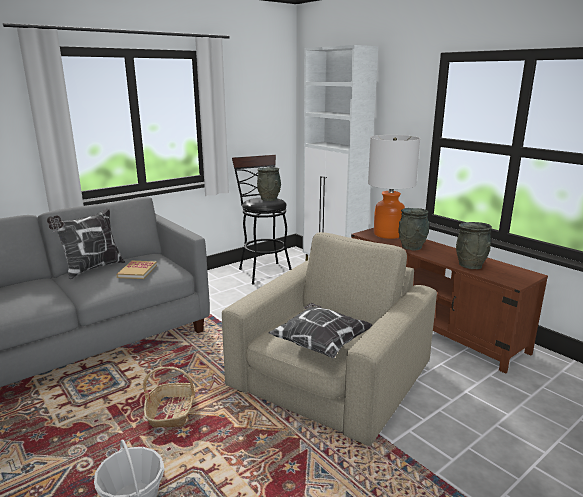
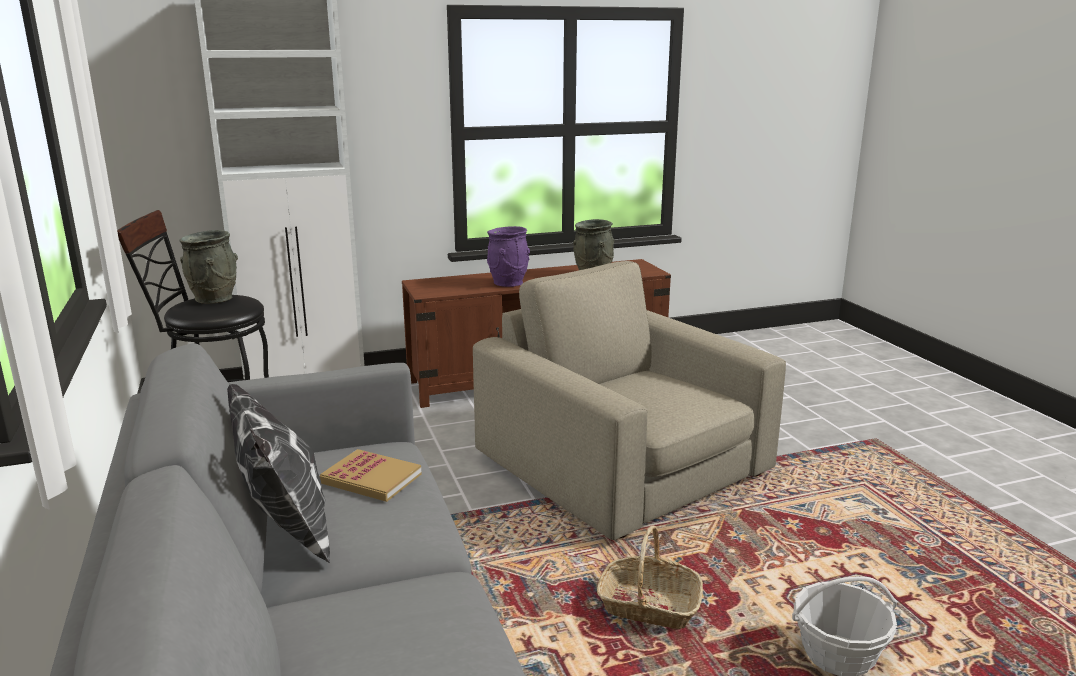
camera: 70 degrees left, 0 degrees up
pillow [268,303,372,358] -> none
table lamp [368,135,420,239] -> none
grey vase [398,208,430,251] -> purple vase [487,226,530,287]

